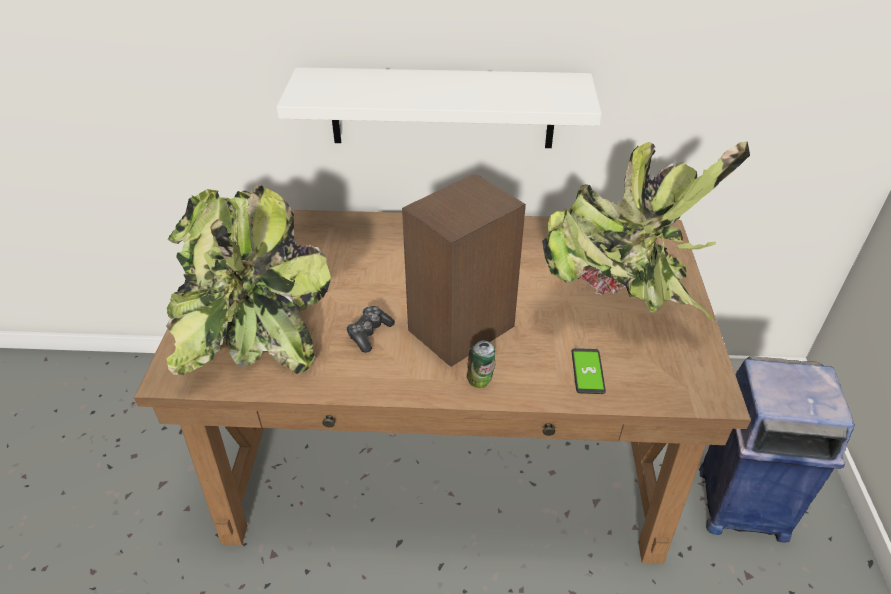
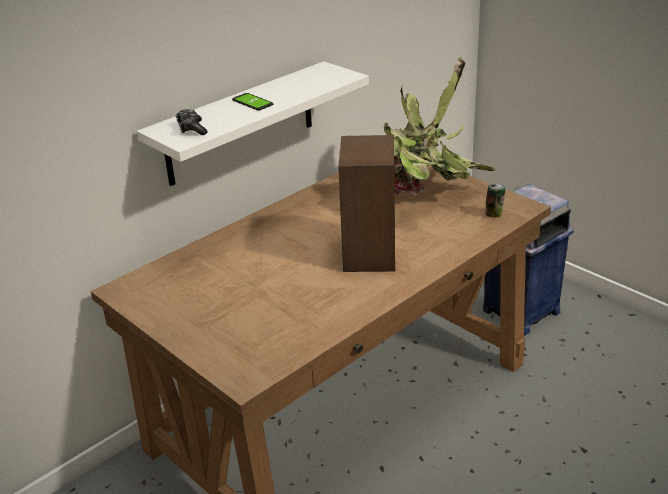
camera: 45 degrees left, 10 degrees down
potted plant [166,185,331,375] -> none
game controller [346,306,395,353] -> game controller moved to [175,109,207,135]
can [467,340,495,388] -> can moved to [485,184,505,218]
phone [572,348,606,394] -> phone moved to [232,93,273,111]

